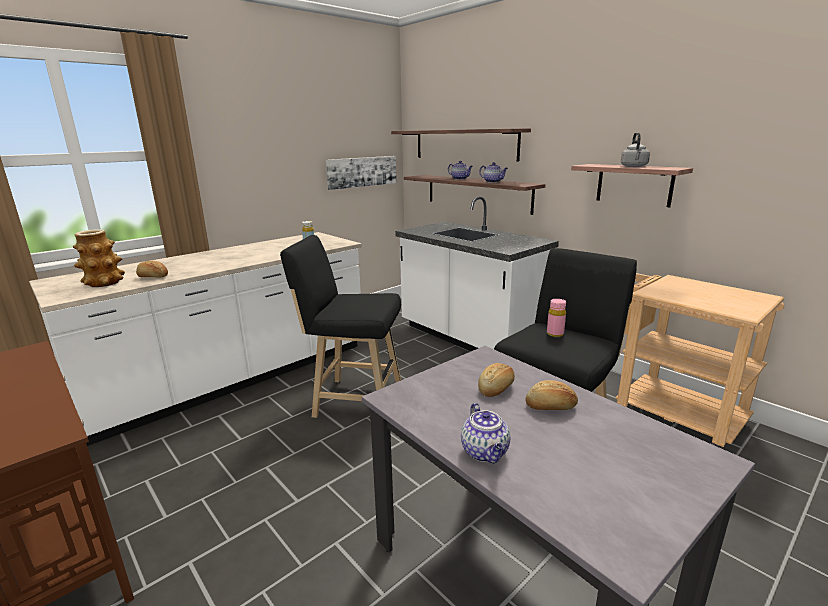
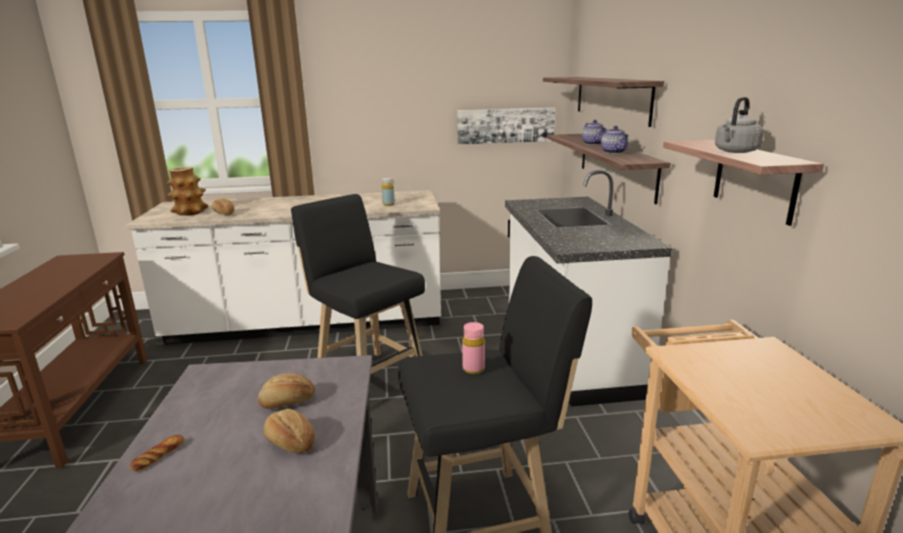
camera: 35 degrees right, 0 degrees up
teapot [461,403,510,463] -> bread [130,435,185,471]

